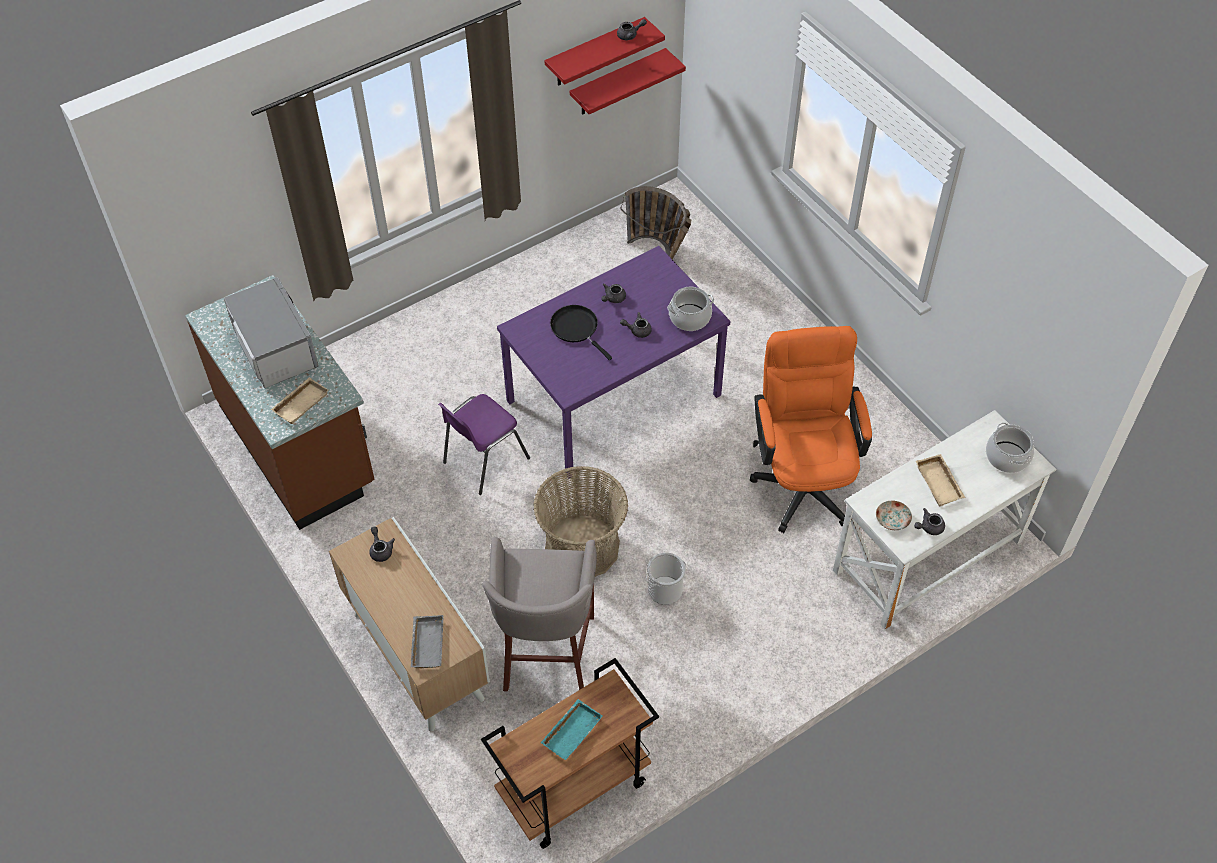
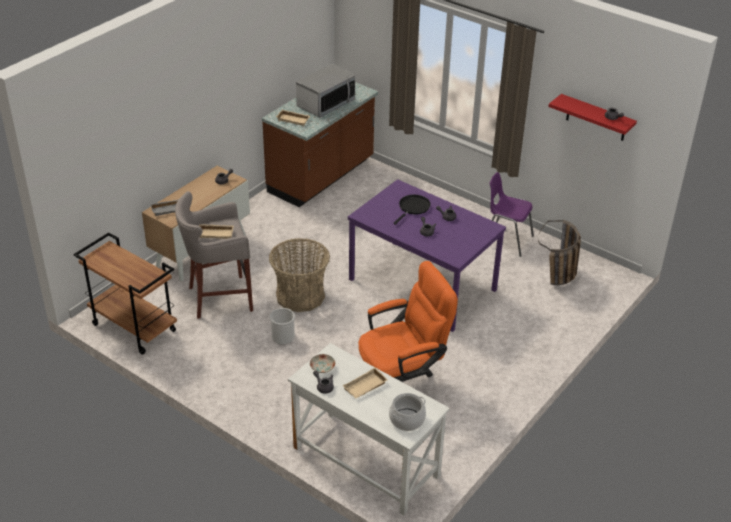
camera: 70 degrees right, 15 degrees down
purple chair [438,394,530,495] -> purple chair moved to [489,172,534,257]
turquoise tray [541,699,603,760] -> none
red shelf [570,48,686,115] -> none
cooking pot [667,287,714,331] -> none
none -> beige tray [199,224,234,239]

